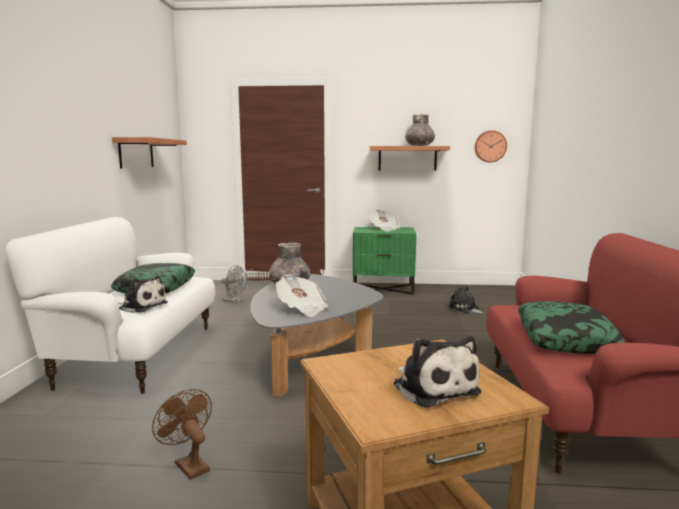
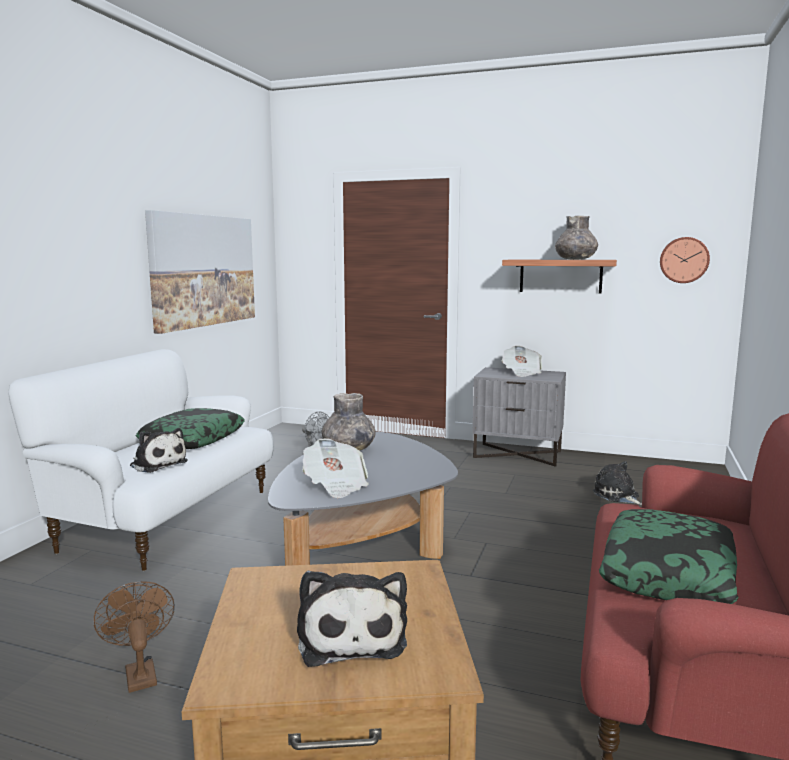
camera: 15 degrees right, 0 degrees up
shelf [112,137,187,168] -> picture [145,210,255,334]
green nightstand [353,227,416,295] -> grey nightstand [472,367,566,467]

